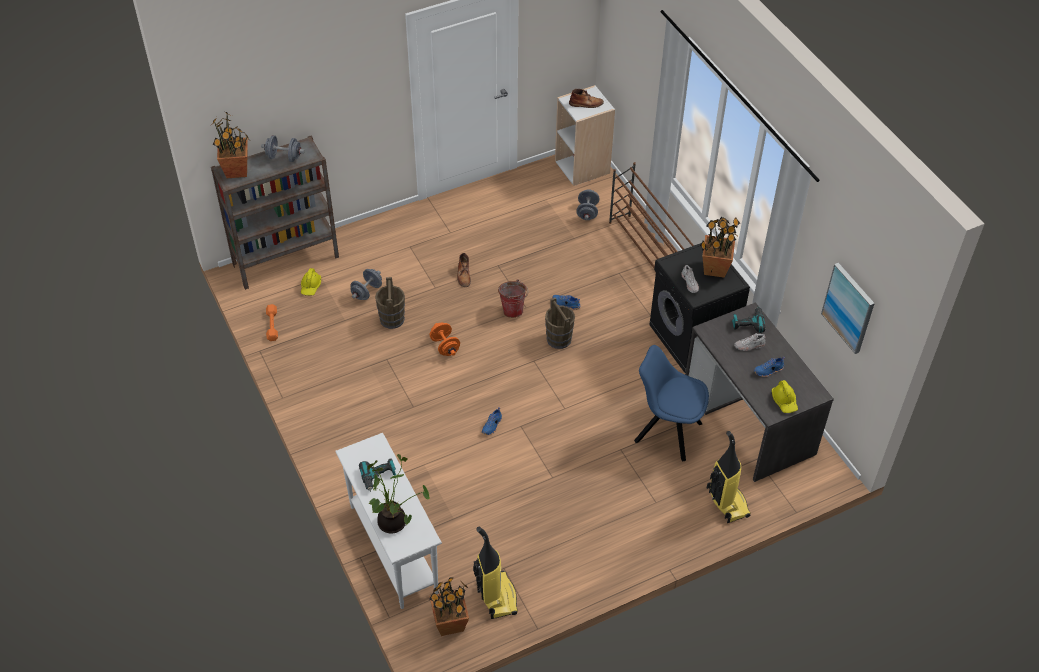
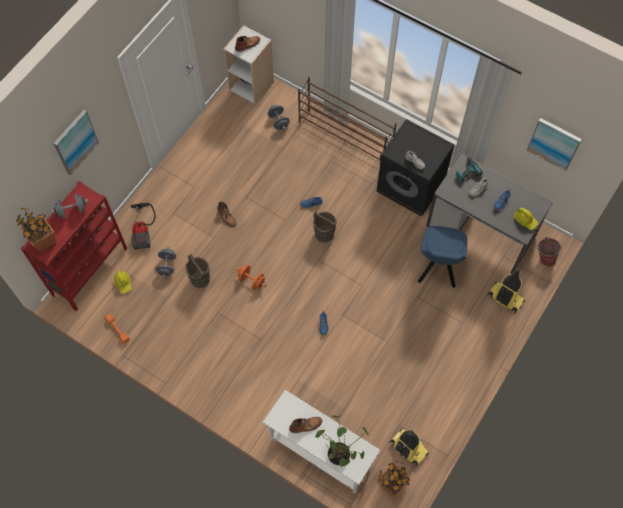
camera: 30 degrees left, 15 degrees up
grey bookcase [211,136,339,290] -> red bookcase [21,181,127,311]
power drill [359,458,396,492] -> brown boot [289,417,322,433]
bucket [498,280,528,318] -> bucket moved to [538,237,562,267]
blue chair [634,345,709,462] -> blue chair turned 75 degrees counterclockwise [418,226,467,288]
potted plant [700,217,740,278] -> none
none -> picture [53,110,99,175]
none -> vacuum cleaner [131,203,156,250]

